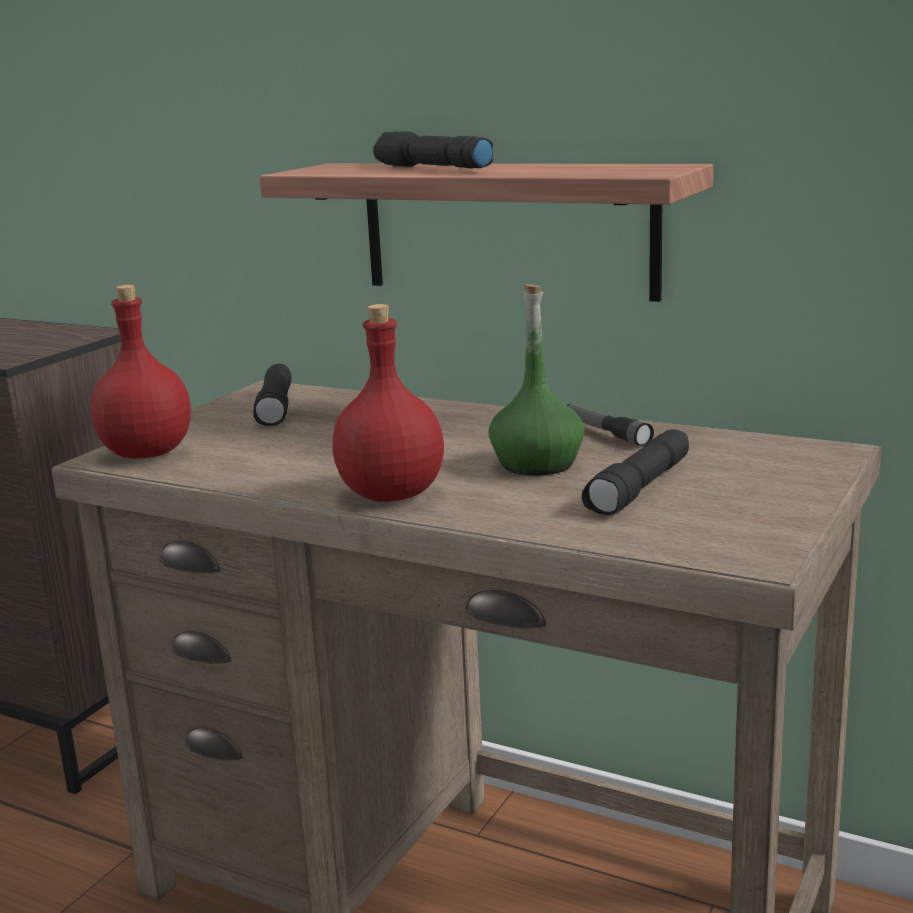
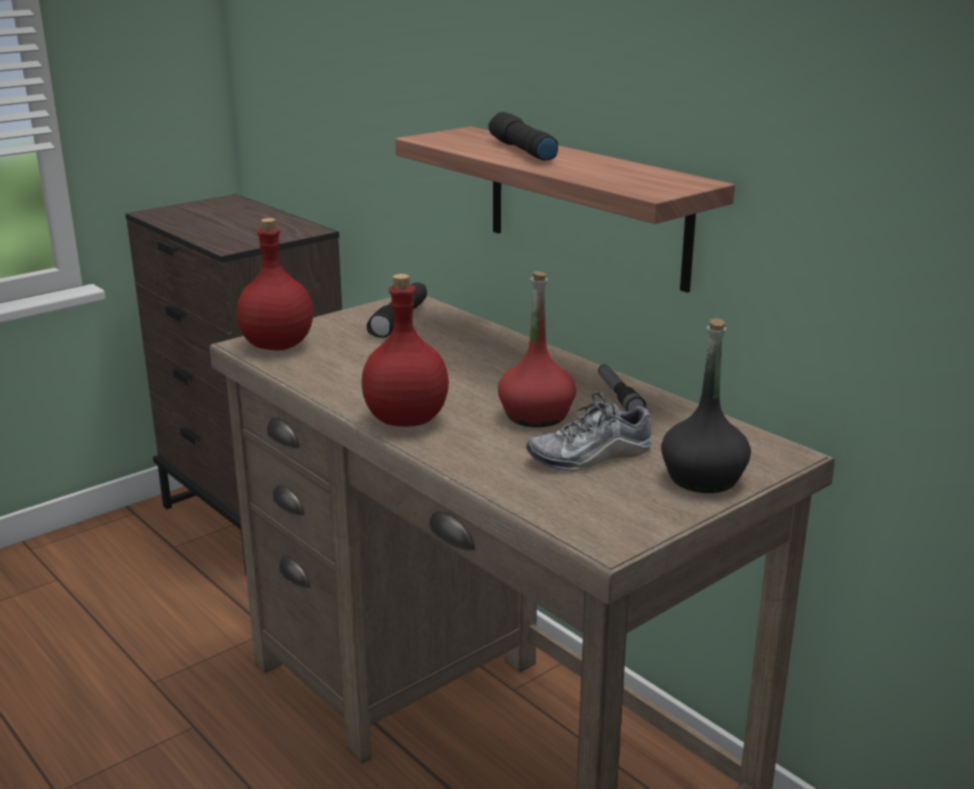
camera: 20 degrees right, 5 degrees up
green bottle [489,284,584,476] -> red bottle [498,271,576,427]
black flashlight [582,429,689,515] -> shoe [526,391,652,472]
none -> black bottle [661,318,751,493]

